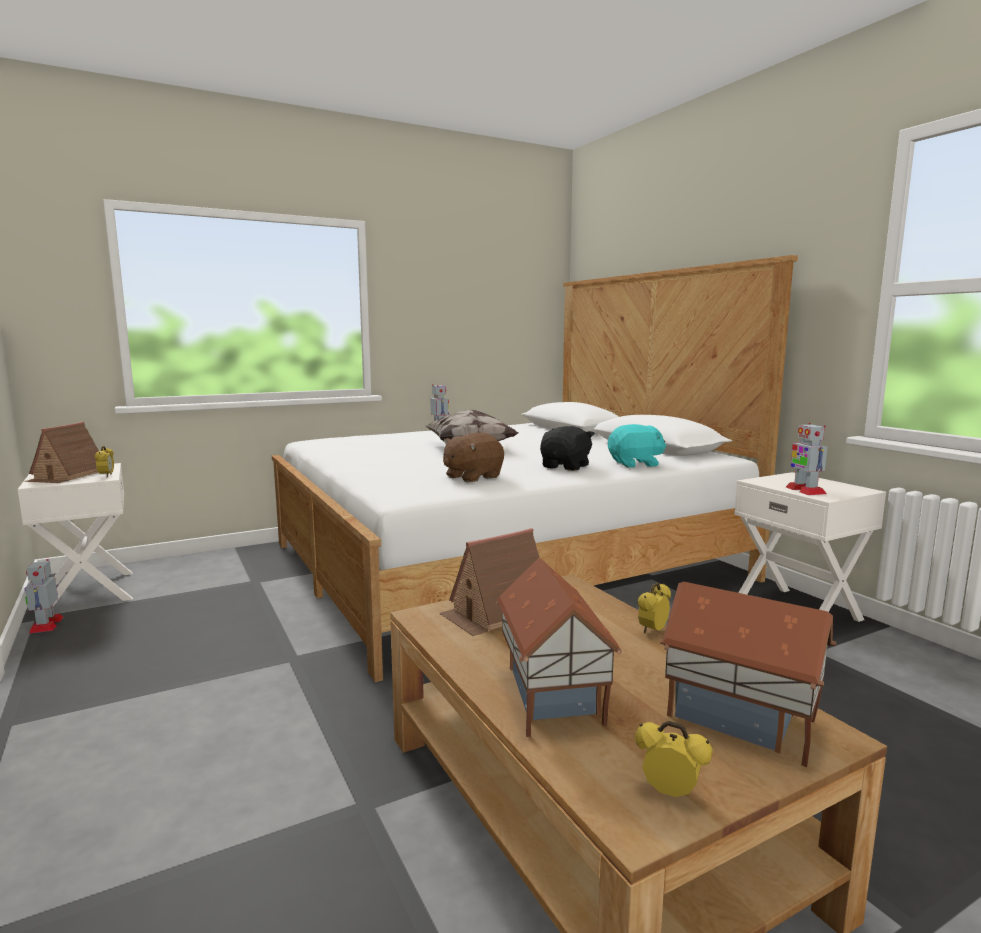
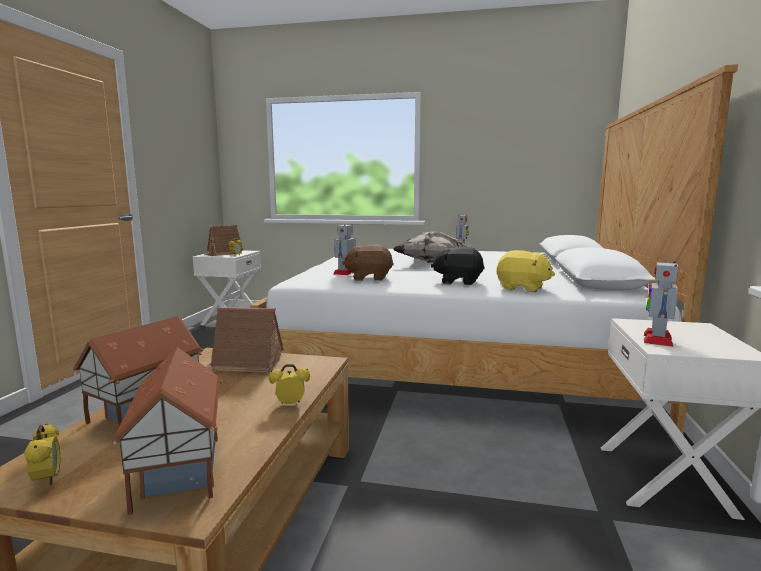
camera: 40 degrees right, 0 degrees up
toy robot [25,559,63,633] -> toy robot moved to [333,224,355,275]
black plush toy [540,426,595,471] -> black plush toy turned 150 degrees counterclockwise [431,247,485,285]
turquoise plush toy [608,424,666,468] -> yellow plush toy [497,250,555,292]

